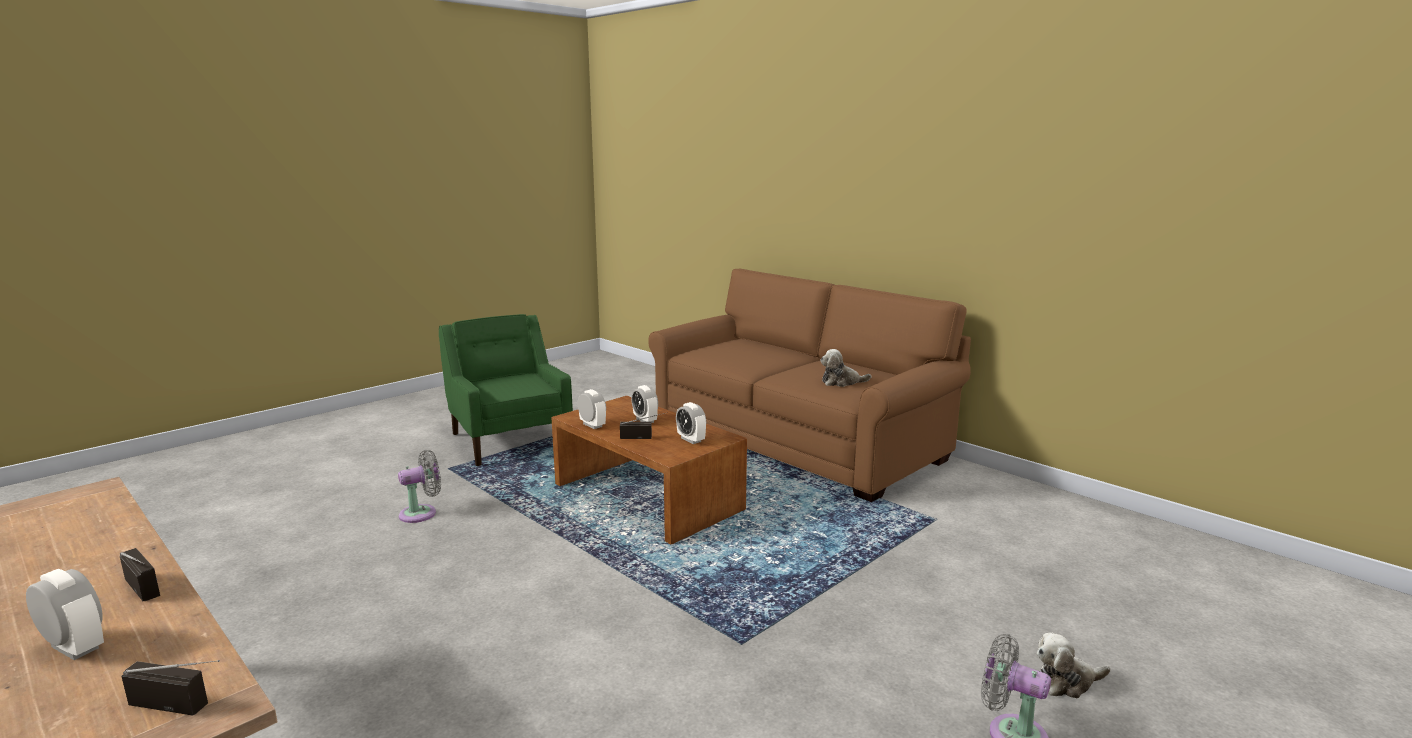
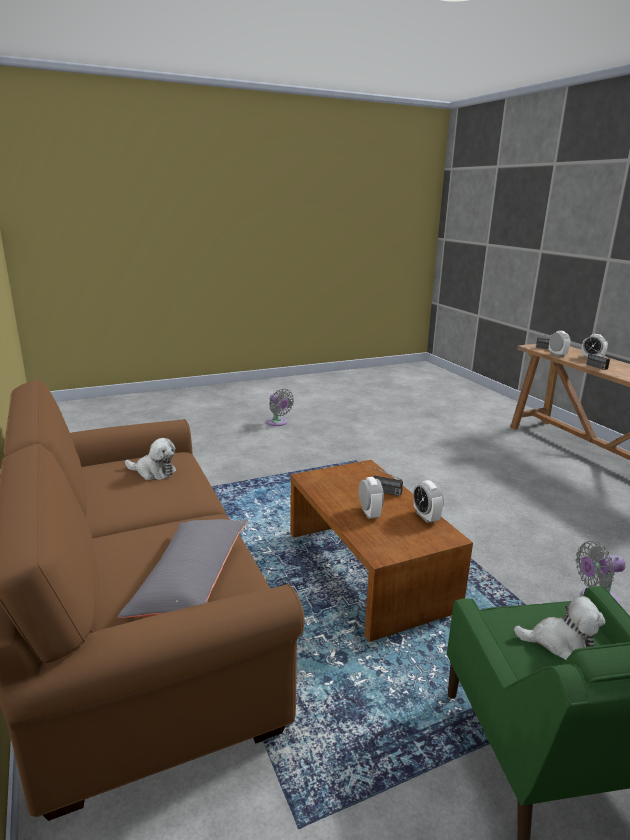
camera: 160 degrees left, 5 degrees up
alarm clock [676,402,706,444] -> alarm clock moved to [549,331,571,357]
plush toy [1037,632,1110,698] -> plush toy moved to [514,596,605,660]
none -> grey pillow [118,519,248,618]

